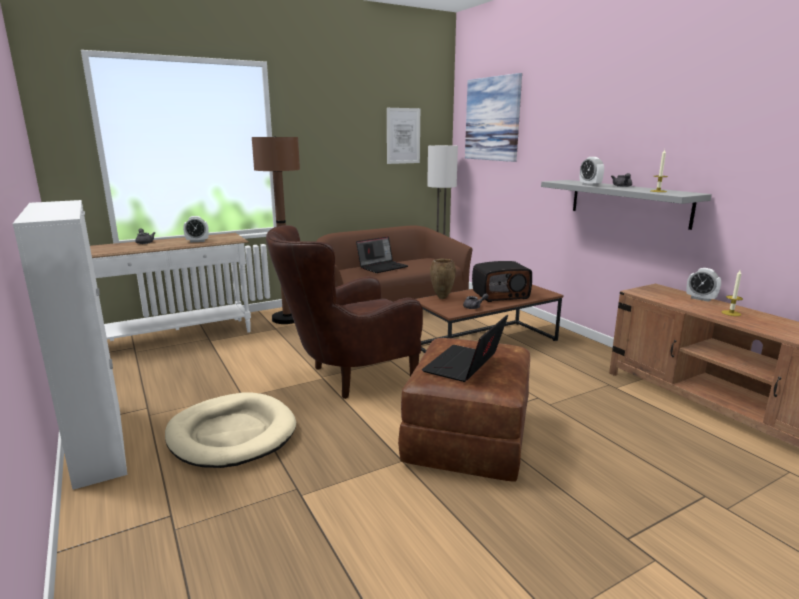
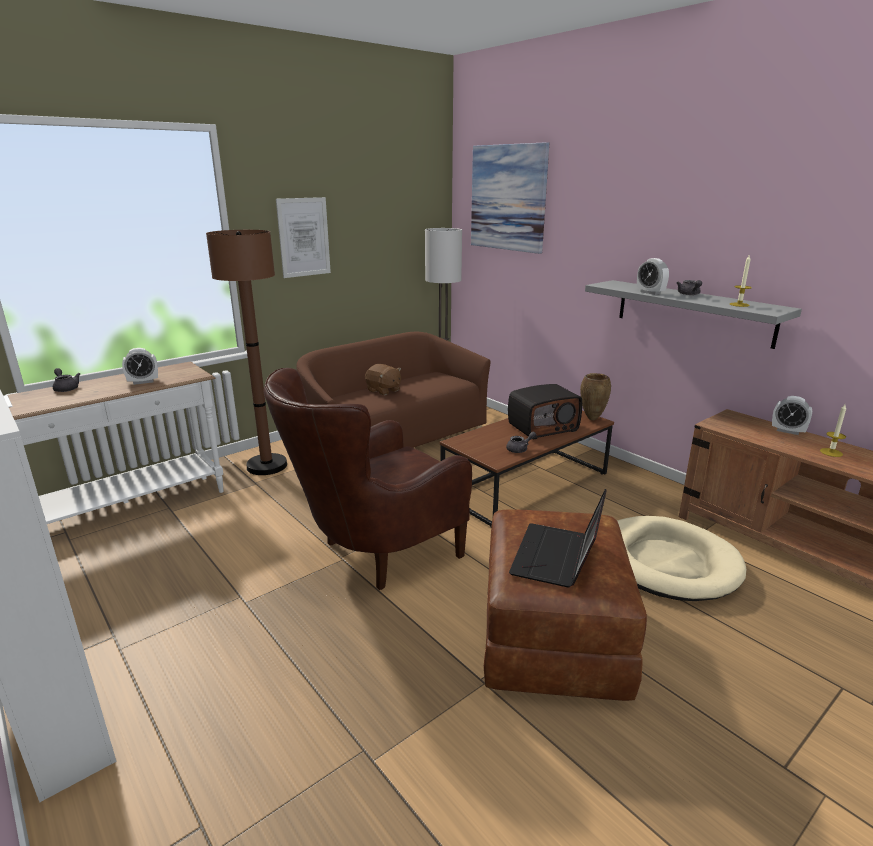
camera: 10 degrees left, 5 degrees up
beige dog bed [165,392,296,468] -> beige dog bed moved to [617,516,746,601]
laptop [356,236,408,273] -> brown plush toy [365,364,401,395]
picture [387,108,420,164] -> picture moved to [276,197,331,278]
brown vase [430,259,456,299] -> brown vase moved to [580,373,611,420]

